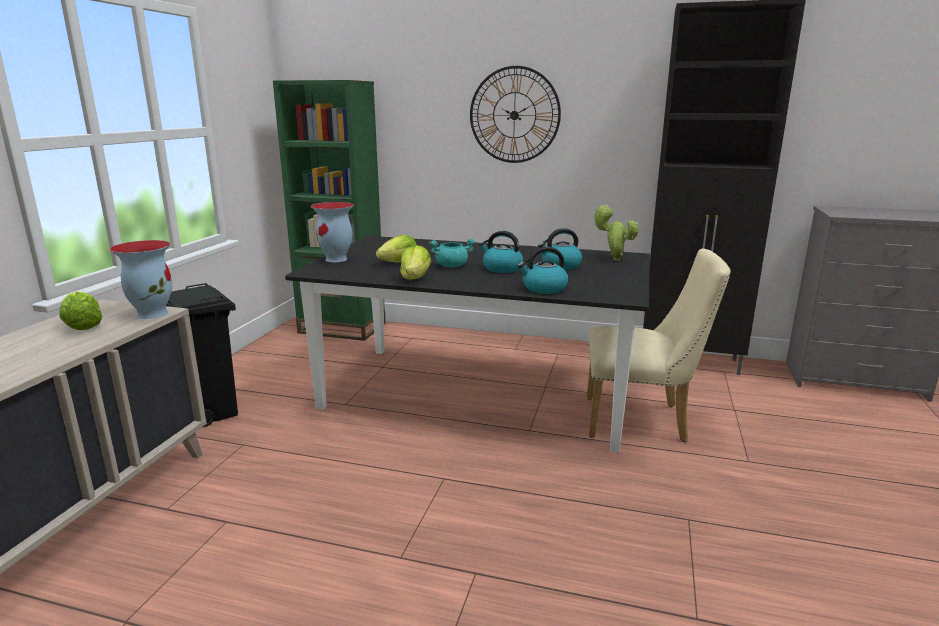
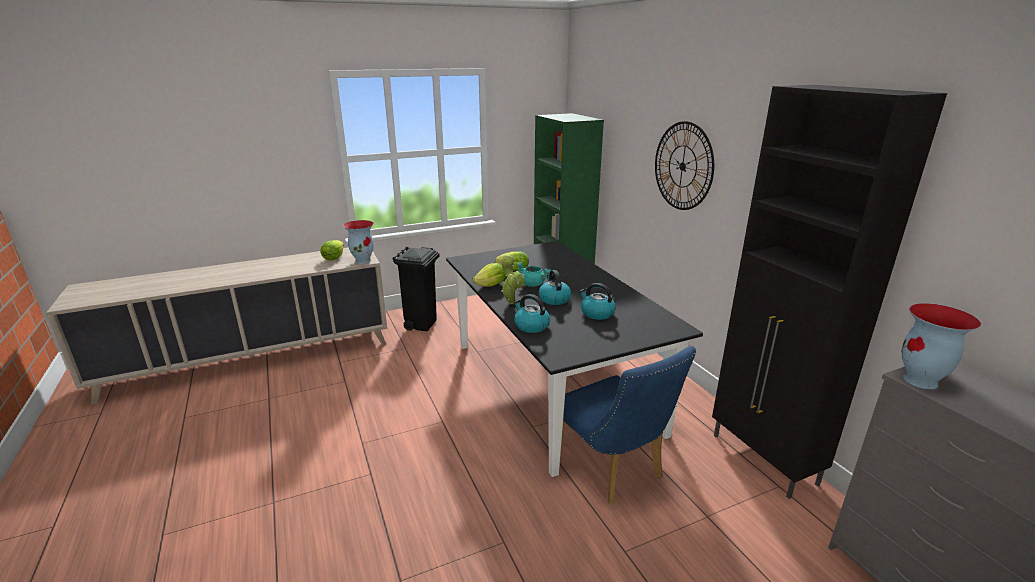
camera: 50 degrees right, 5 degrees up
vase [311,202,354,262] -> vase moved to [901,303,981,389]
beige chair [587,248,731,442] -> blue chair [560,346,696,505]
potted plant [594,205,638,261] -> potted plant moved to [501,254,525,304]

